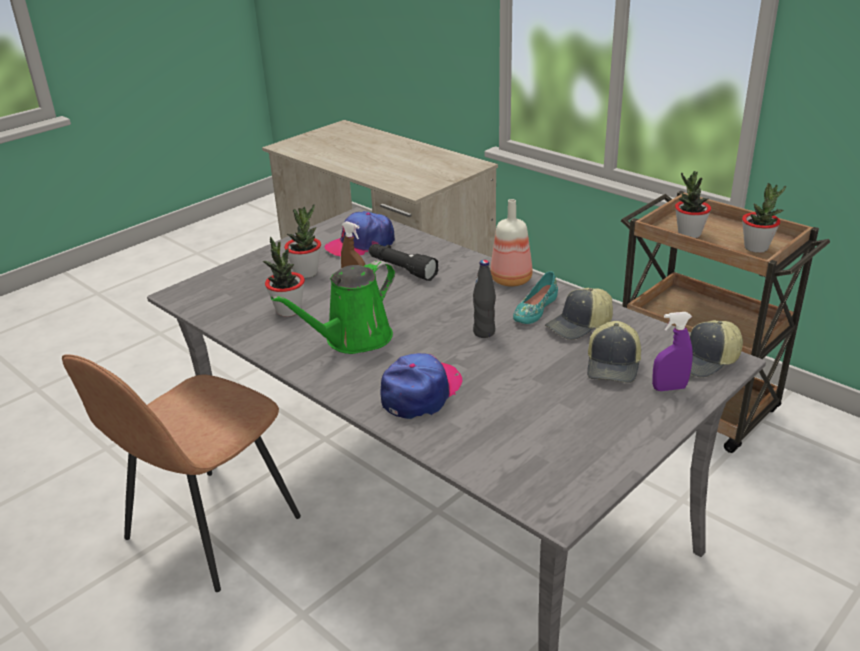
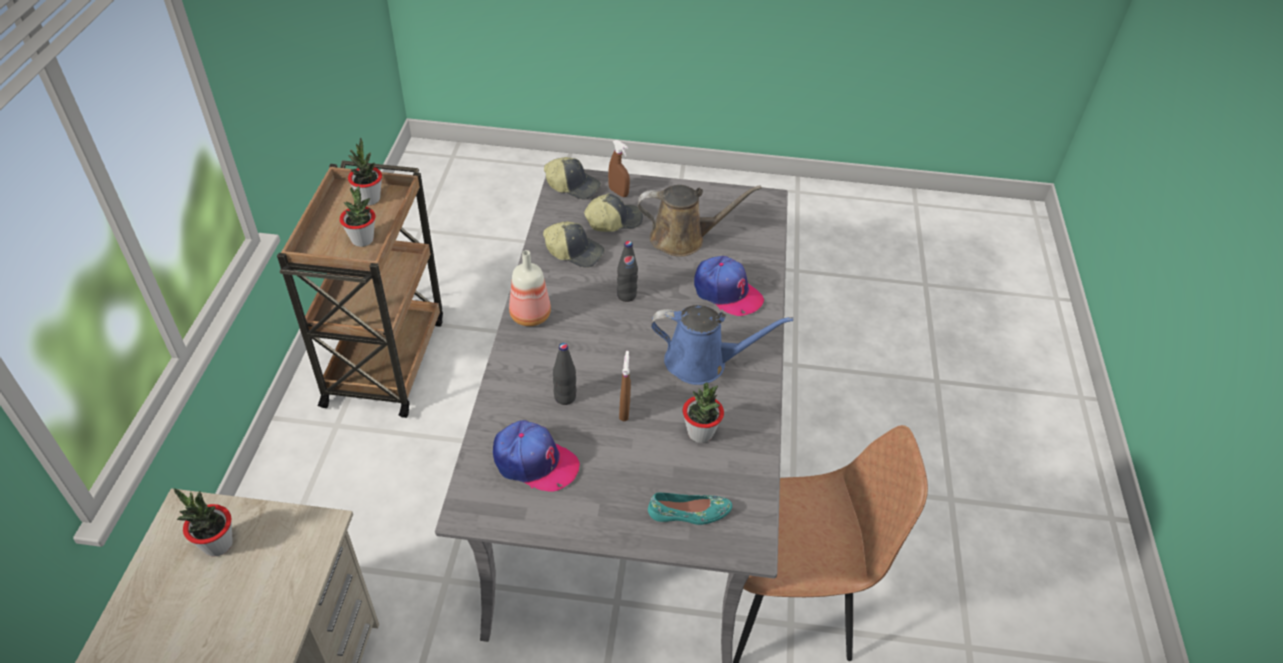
camera: 130 degrees left, 15 degrees up
green watering can [271,260,395,354] -> blue watering can [651,305,793,385]
potted plant [284,204,321,278] -> potted plant moved to [174,488,233,556]
black flashlight [369,244,439,281] -> black bottle [553,343,576,405]
cap [380,353,462,419] -> cap turned 135 degrees counterclockwise [694,256,764,316]
turquoise shoe [513,271,558,324] -> turquoise shoe moved to [648,492,732,525]
purple spray bottle [652,312,693,391] -> brown spray bottle [608,140,630,197]
none -> brown watering can [638,185,762,257]

